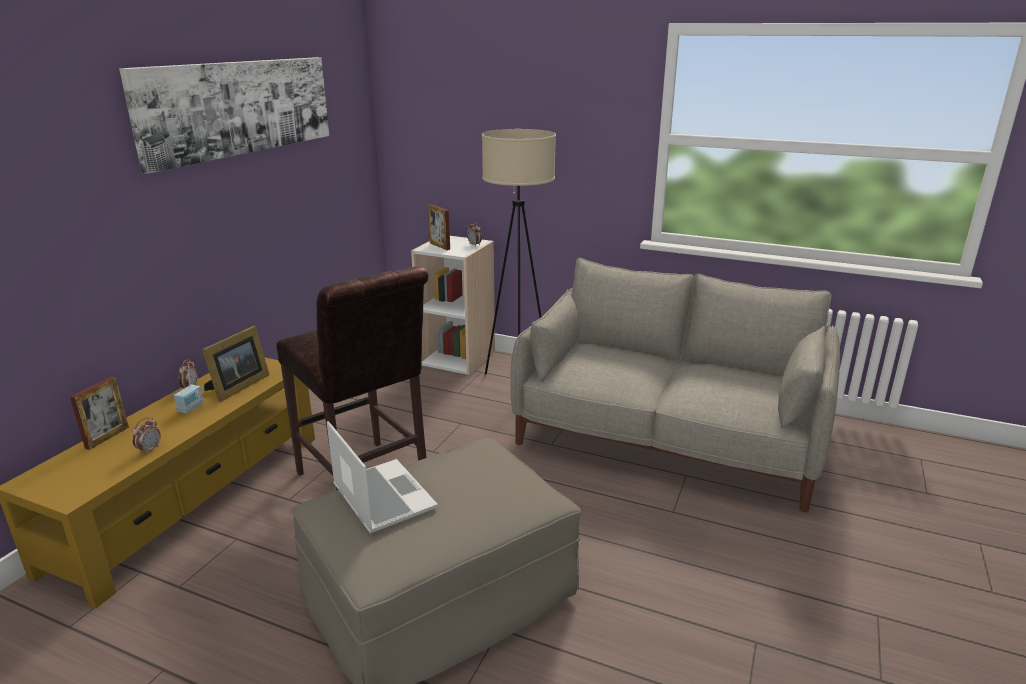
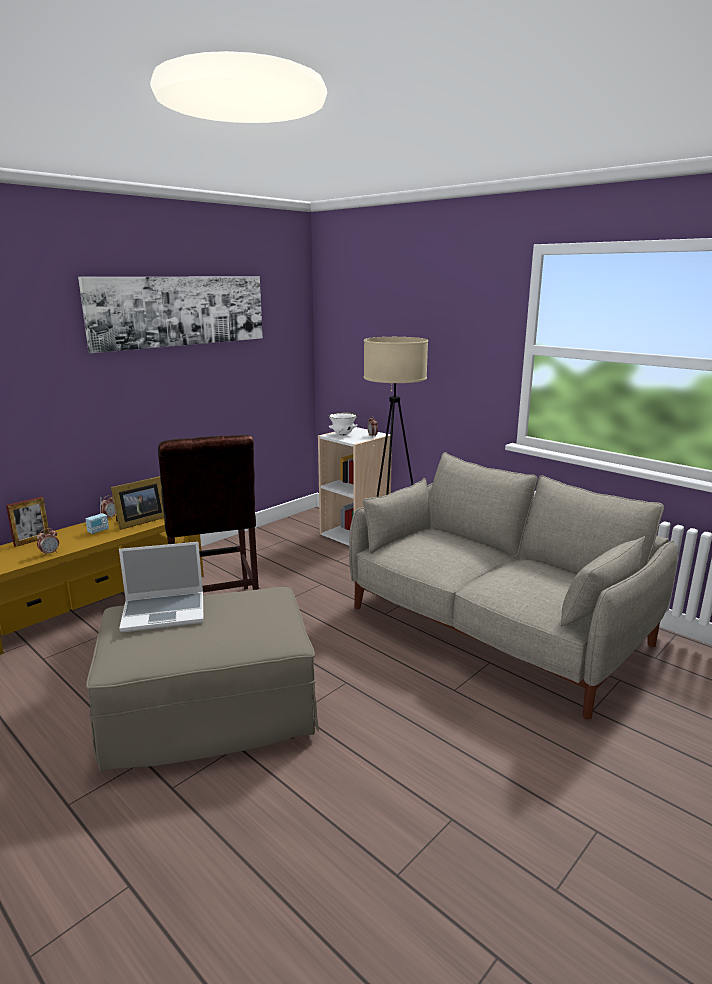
camera: 20 degrees right, 5 degrees down
laptop [327,421,438,534] -> laptop turned 90 degrees clockwise [119,542,204,632]
picture frame [428,204,450,250] -> white bowl [329,413,358,435]

